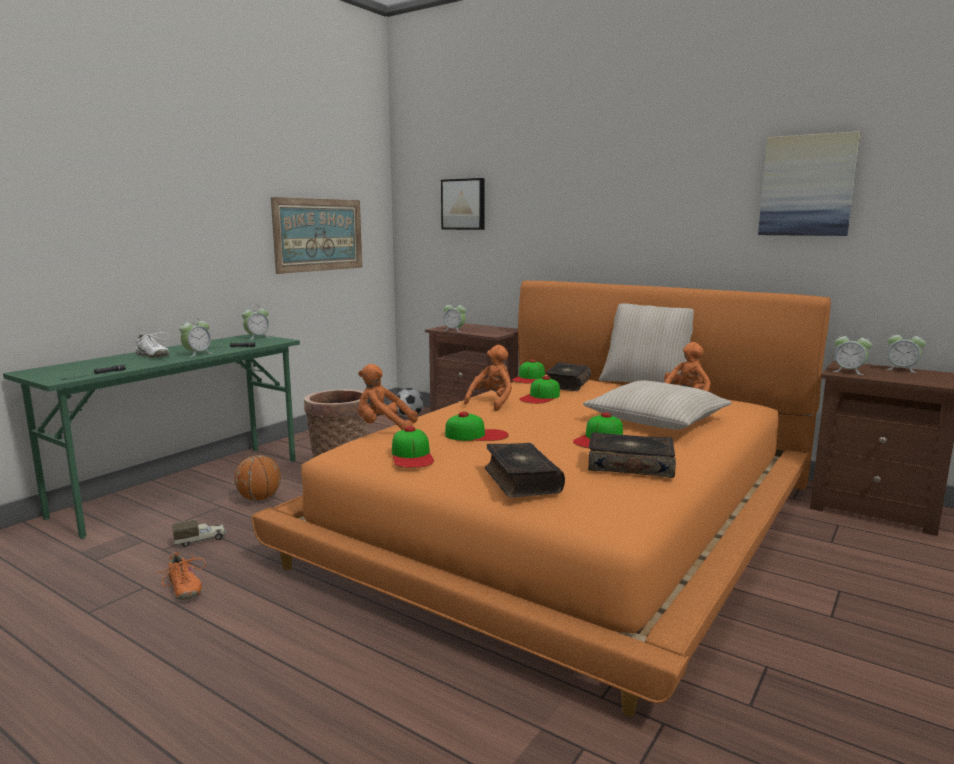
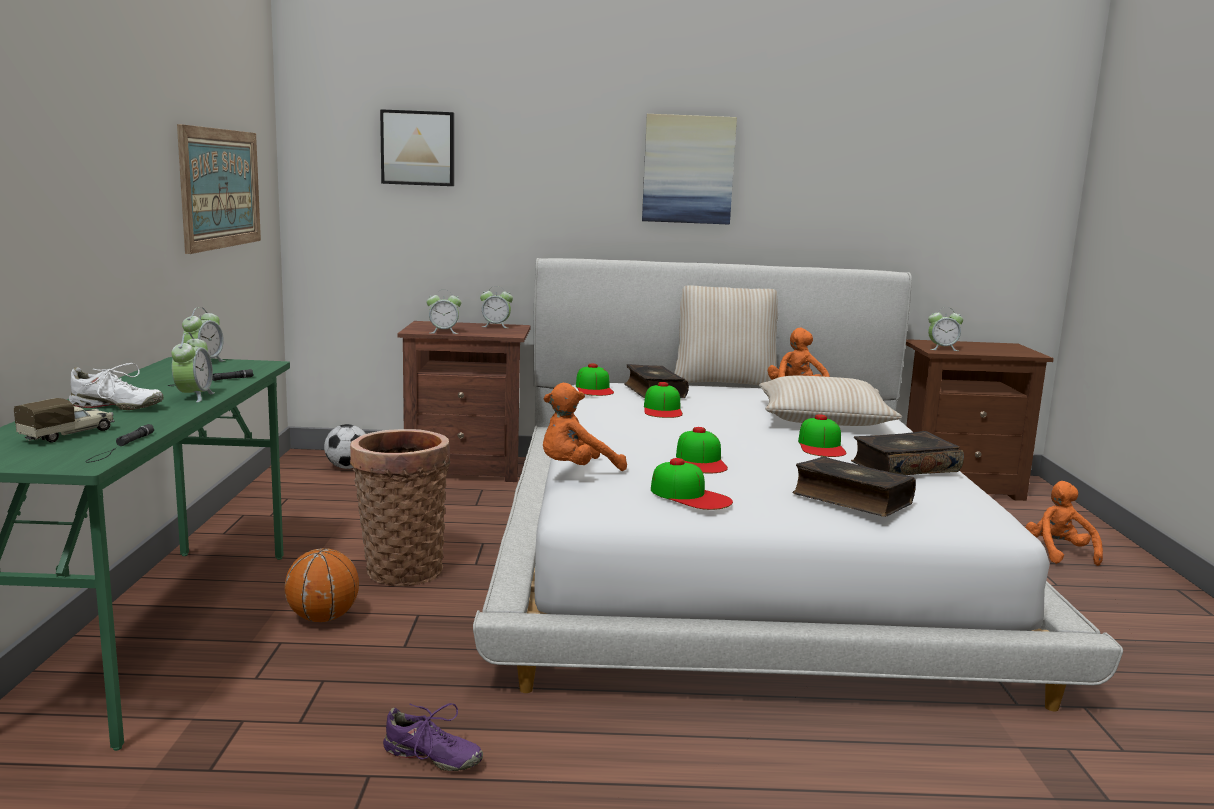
camera: 35 degrees left, 0 degrees up
orange shoe [155,552,206,600] -> purple shoe [383,703,483,771]
toy truck [172,519,226,547] -> toy truck moved to [14,398,114,443]
orange bed [251,280,831,716] -> white bed [473,258,1123,711]
cap [445,412,509,441] -> cap turned 120 degrees clockwise [676,427,728,473]
orange plush toy [464,345,512,411] -> orange plush toy moved to [1025,481,1103,566]
picture [758,131,860,236] -> picture moved to [642,114,737,225]
alarm clock [886,330,926,373] -> alarm clock moved to [480,287,513,328]

